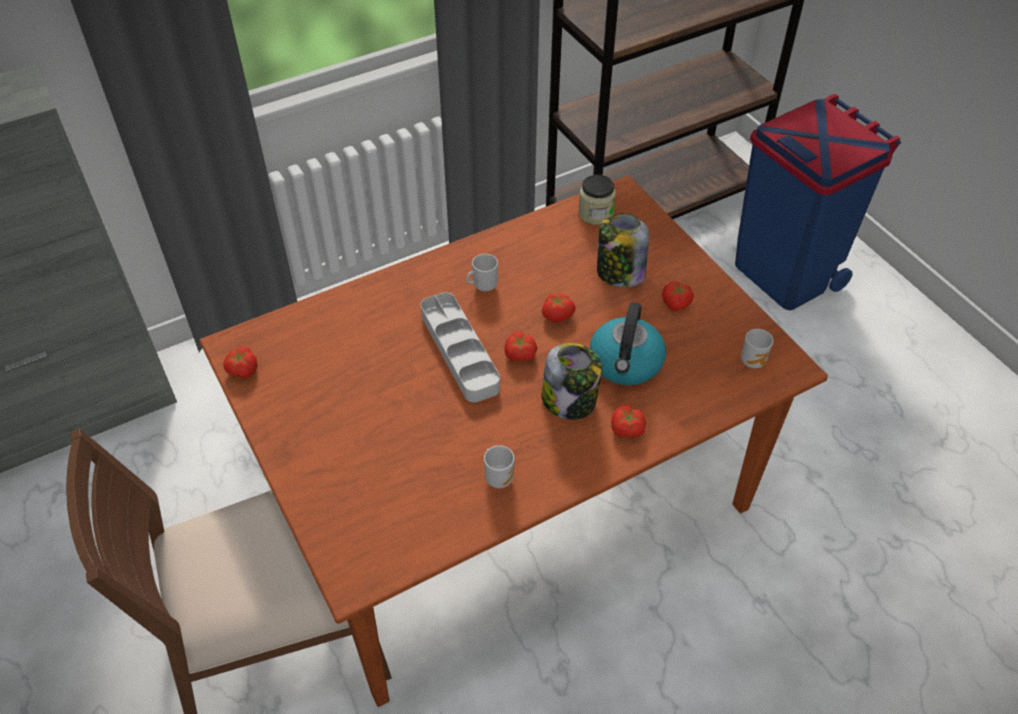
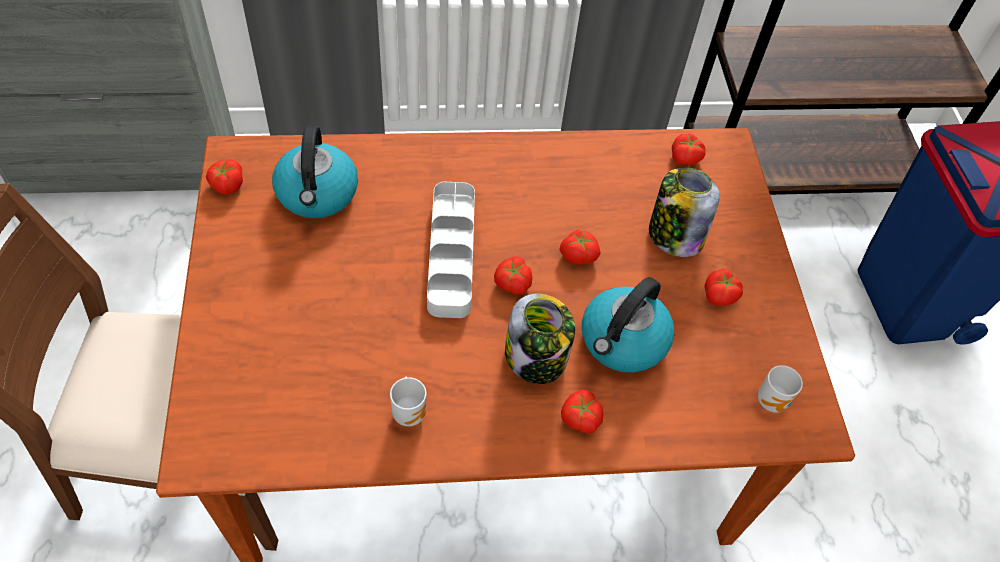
camera: 20 degrees right, 5 degrees up
mug [466,254,498,291] -> none
jar [578,175,616,225] -> tomato [672,133,706,165]
none -> kettle [272,125,358,218]

